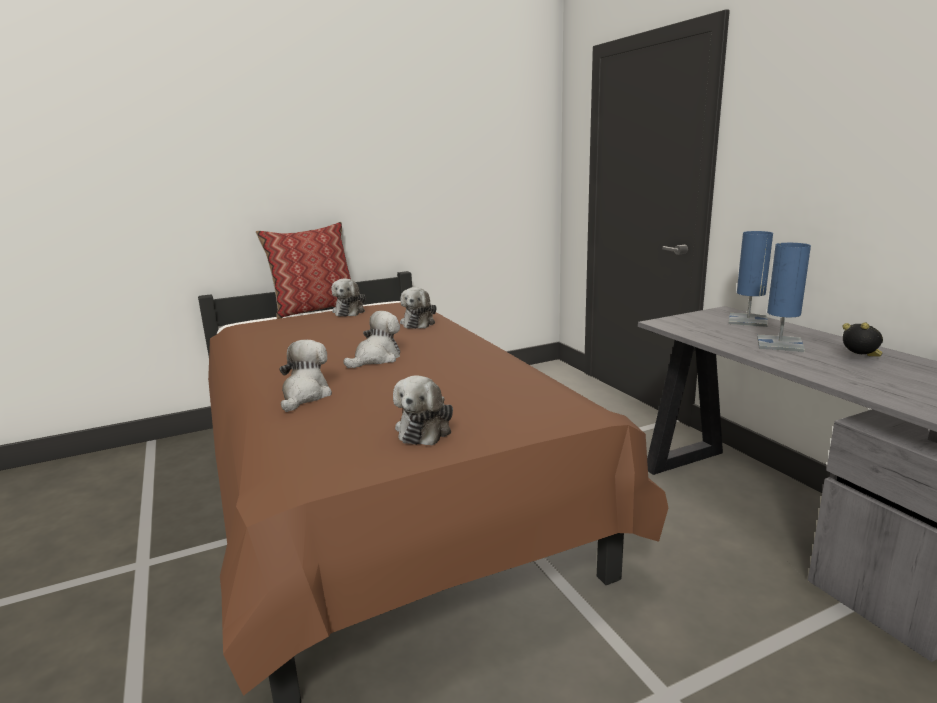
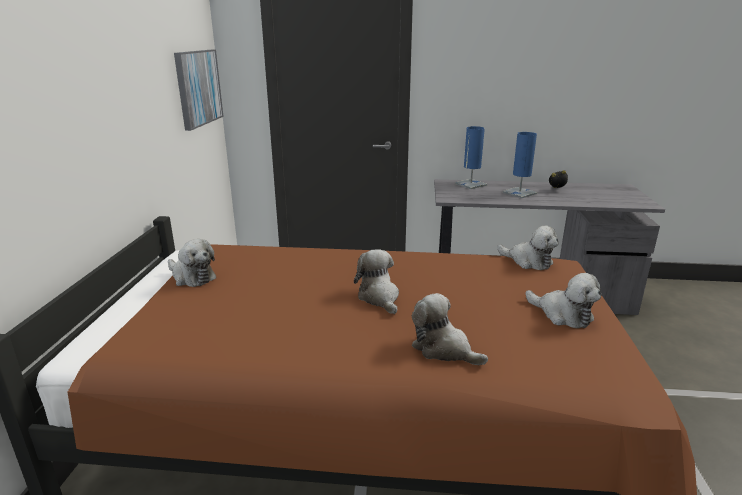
camera: 60 degrees left, 5 degrees up
pillow [256,222,351,319] -> none
plush toy [400,287,436,329] -> plush toy moved to [497,226,559,270]
none -> picture [174,50,224,131]

